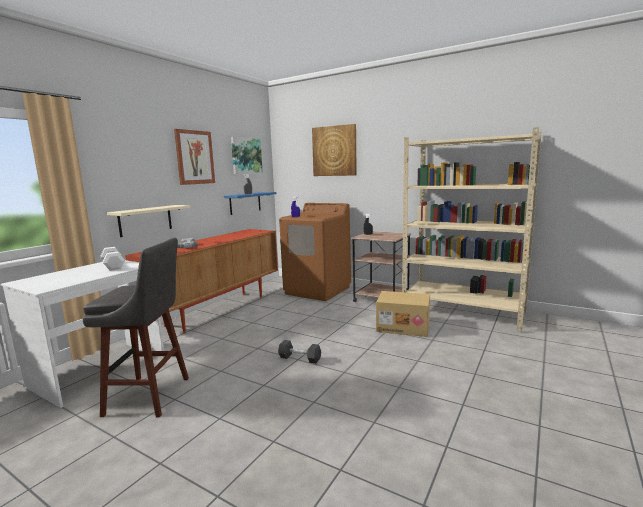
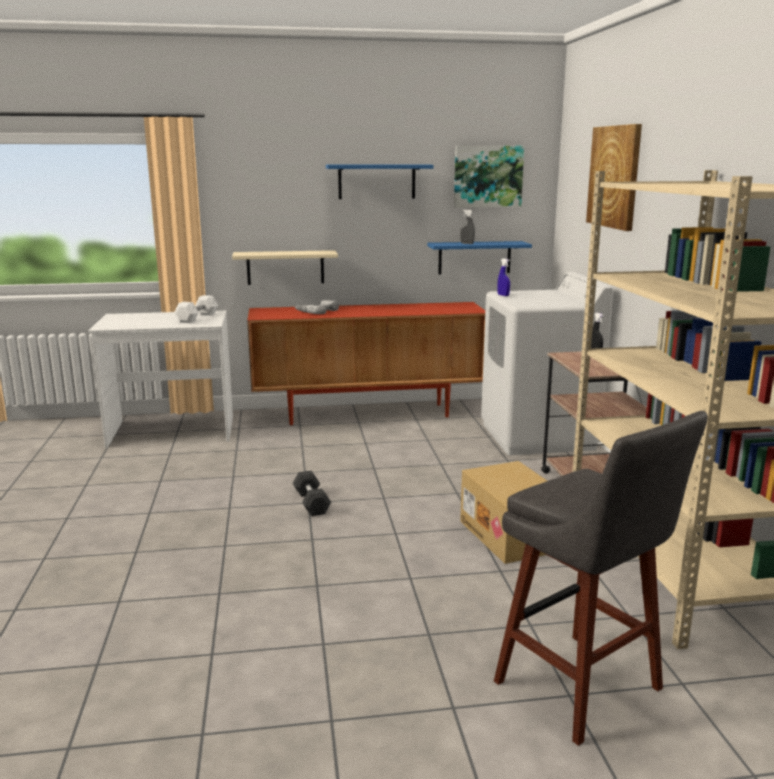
camera: 50 degrees right, 5 degrees up
grey stool [83,238,189,418] -> grey stool moved to [494,411,708,746]
picture [174,129,215,185] -> blue shelf [326,164,434,199]
brown washing machine [279,203,351,301] -> white washing machine [481,272,613,455]

